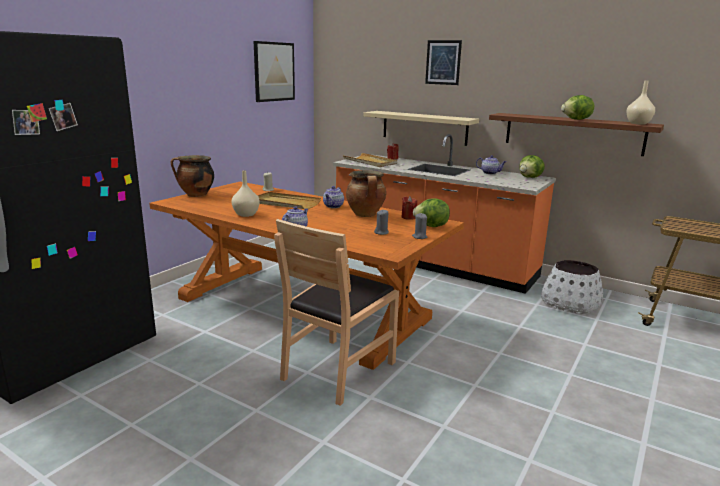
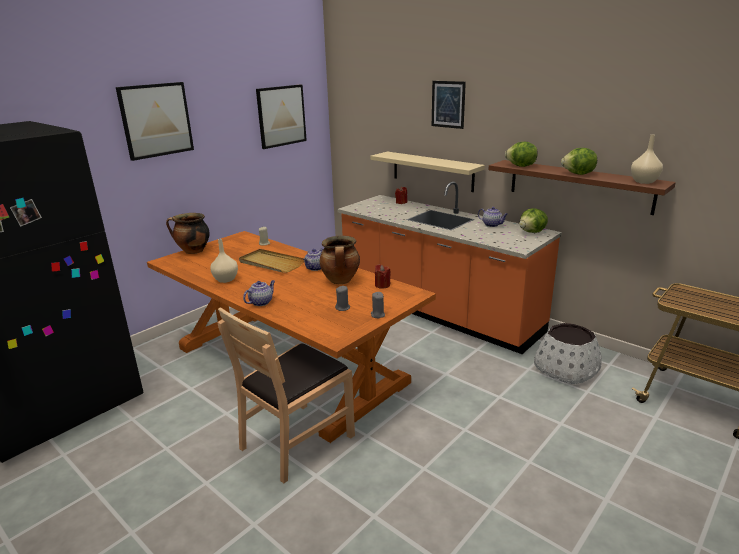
camera: 10 degrees right, 5 degrees up
beige tray [343,153,397,167] -> none
lettuce [413,198,450,227] -> lettuce moved to [505,142,538,167]
none -> picture [116,82,194,161]

